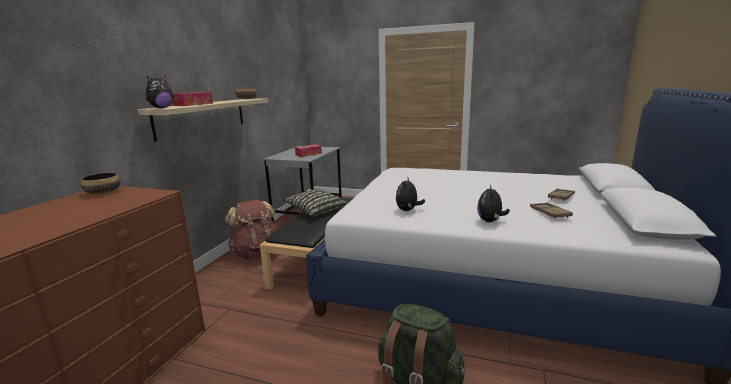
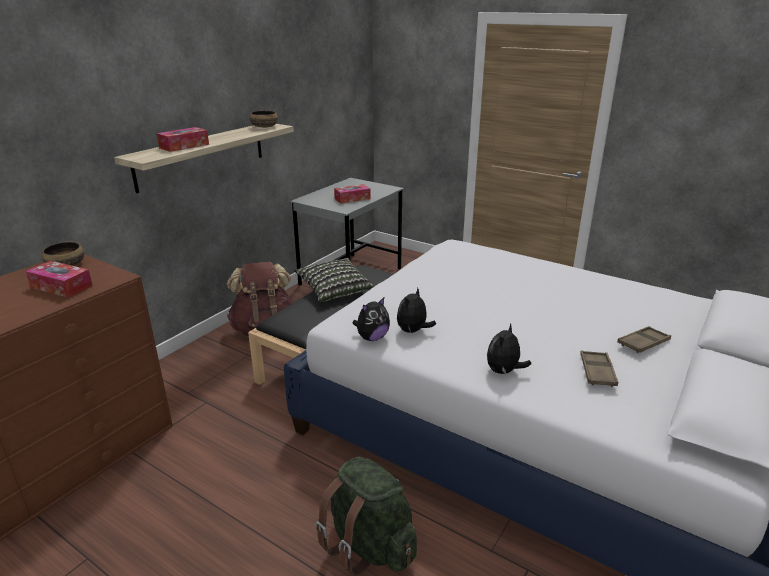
camera: 15 degrees right, 10 degrees up
plush toy [146,76,173,108] -> plush toy moved to [352,297,390,341]
none -> tissue box [25,261,93,298]

